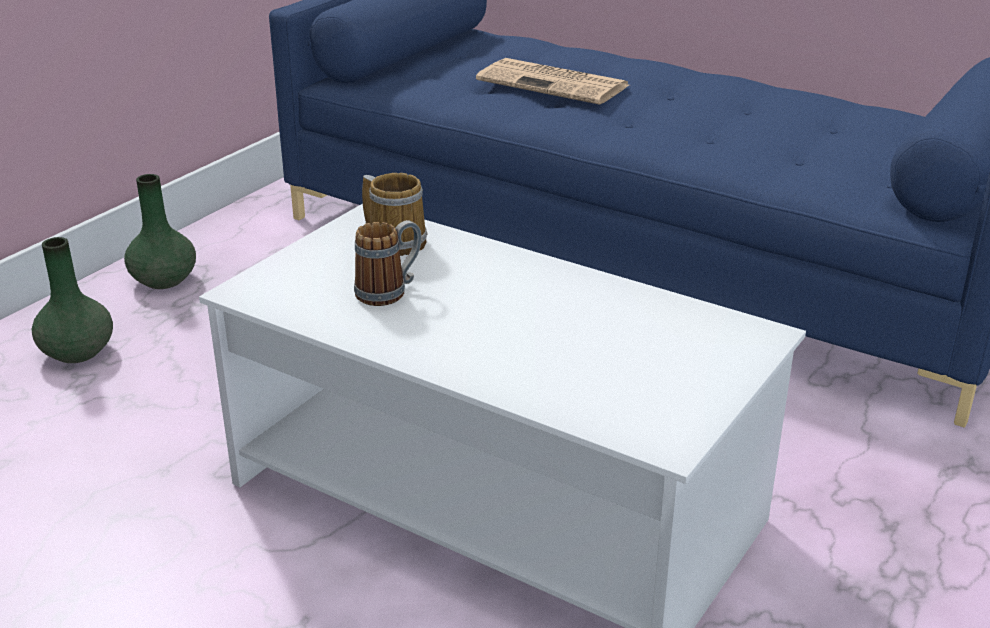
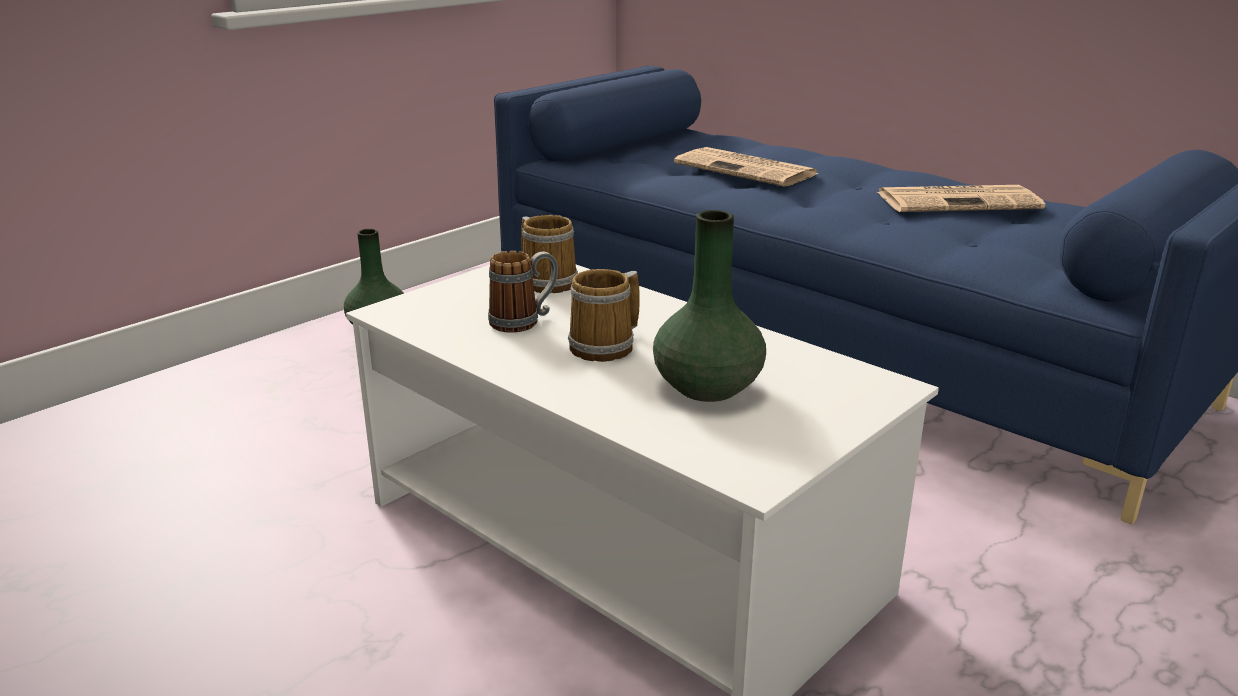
camera: 10 degrees right, 5 degrees down
green vase [32,237,113,363] -> green vase moved to [653,210,766,402]
none -> mug [568,269,640,362]
none -> newspaper [878,185,1045,212]

